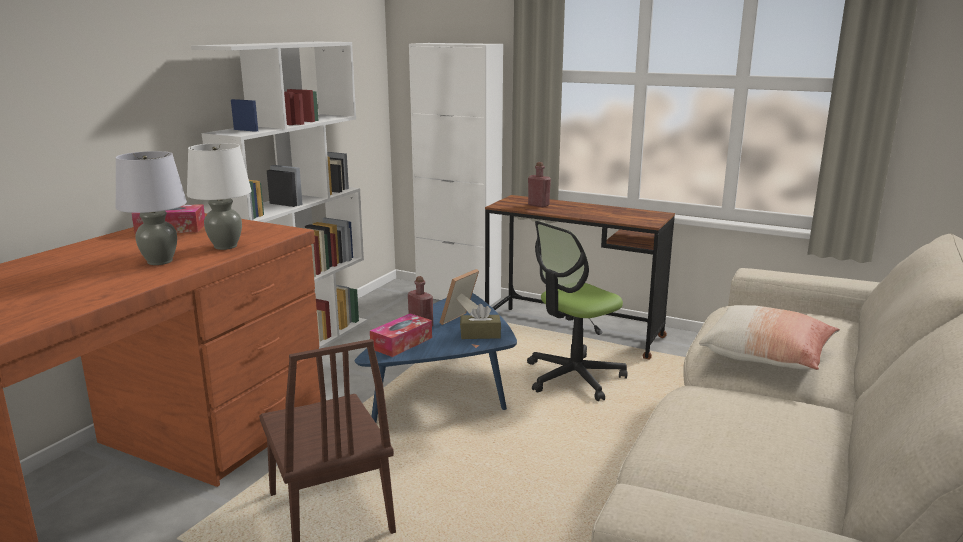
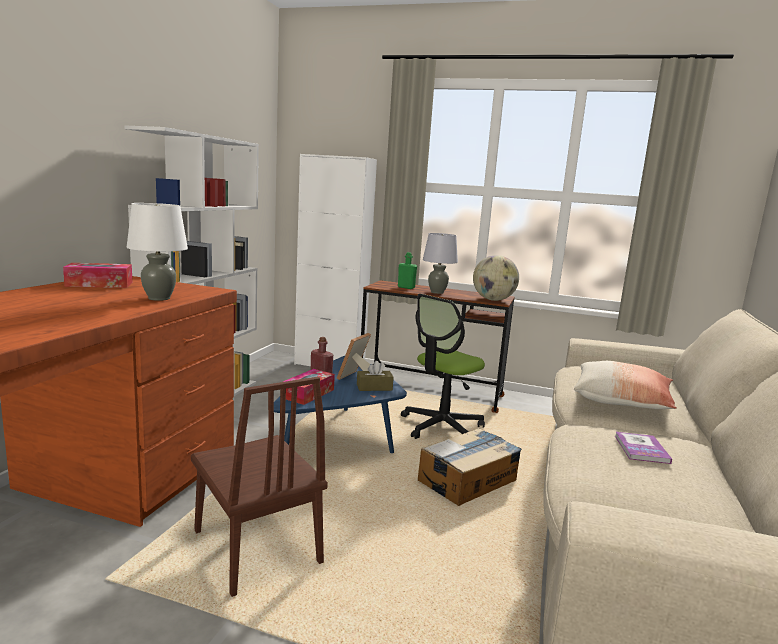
camera: 10 degrees left, 5 degrees down
grey table lamp [115,151,187,265] -> grey table lamp moved to [423,233,458,294]
red bottle [528,162,551,207] -> green bottle [398,252,417,289]
none -> cardboard box [418,428,522,506]
none -> globe [473,255,519,301]
none -> book [615,432,672,464]

